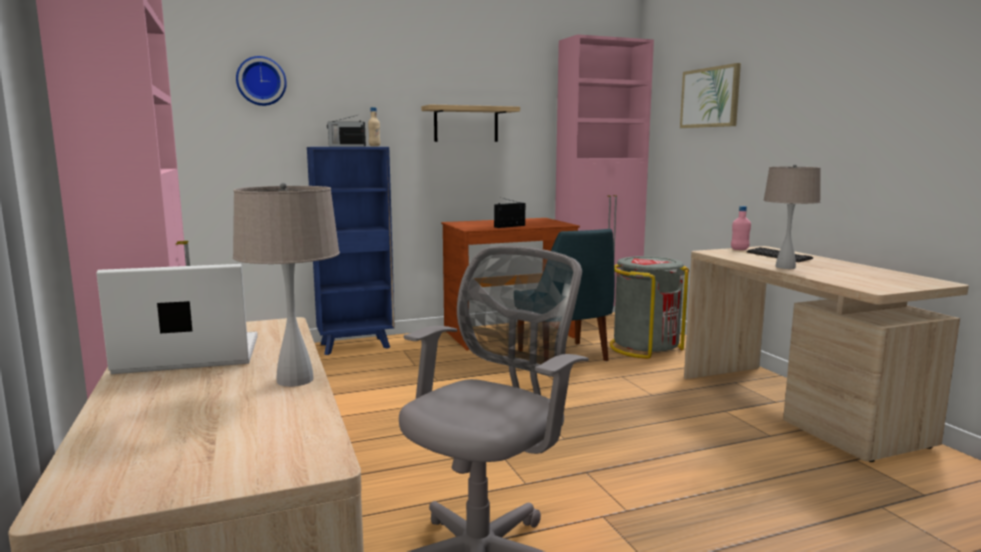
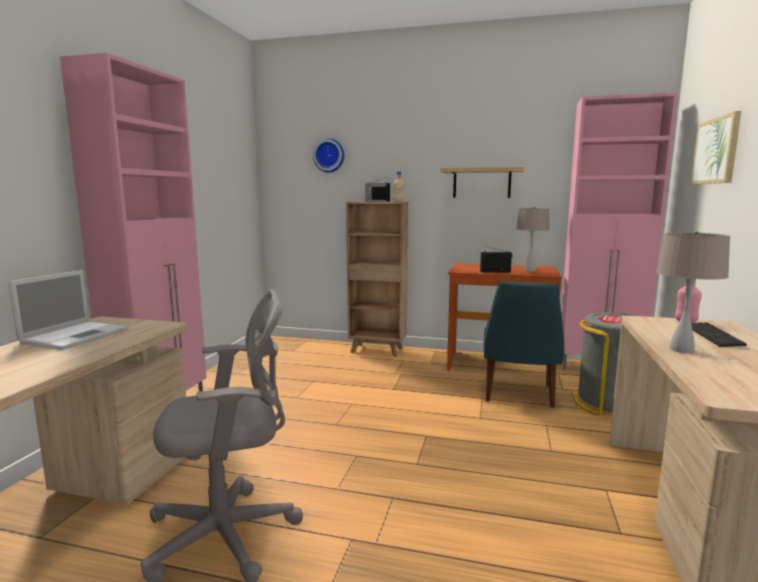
camera: 35 degrees right, 0 degrees up
laptop [96,264,258,374] -> laptop turned 90 degrees clockwise [8,270,129,350]
beige table lamp [233,183,340,387] -> beige table lamp moved to [516,207,550,271]
blue bookcase [307,147,395,355] -> brown bookcase [346,201,408,357]

